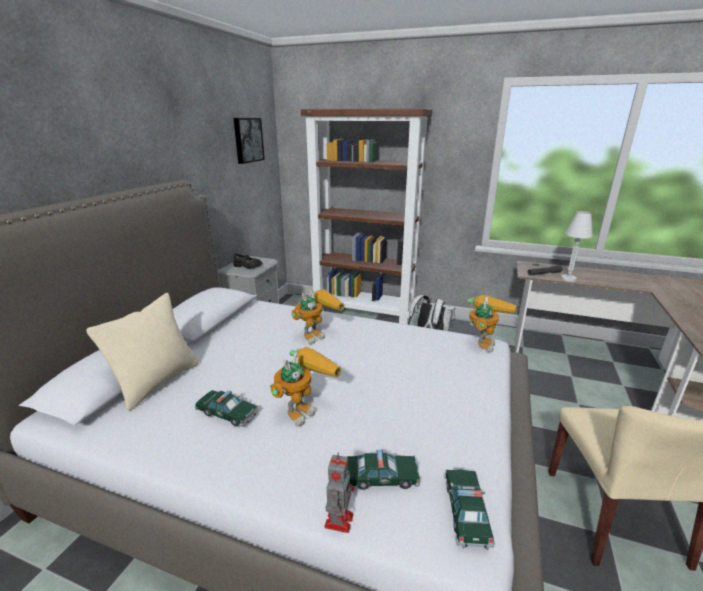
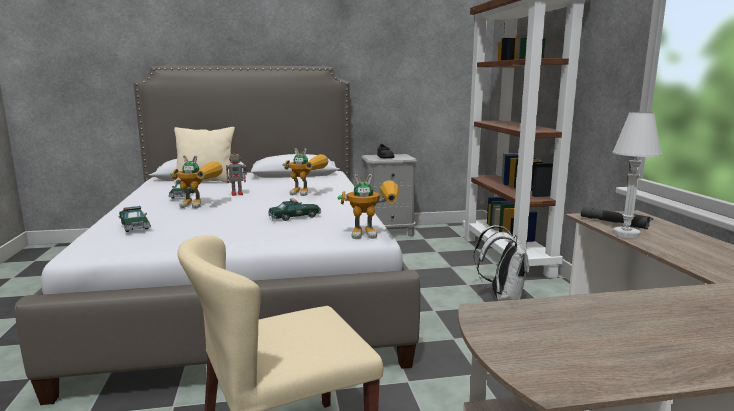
camera: 60 degrees right, 10 degrees down
picture [233,118,265,164] -> none
toy robot [325,452,354,533] -> toy robot moved to [226,149,247,196]
toy car [444,468,495,550] -> toy car moved to [268,198,321,221]

